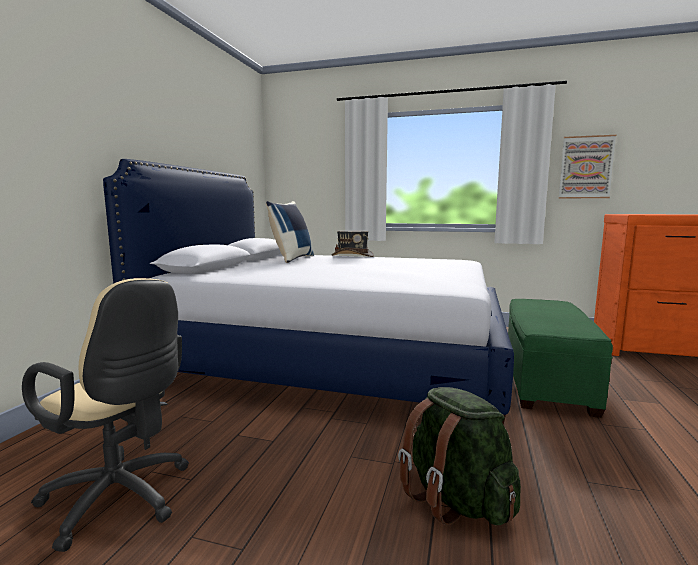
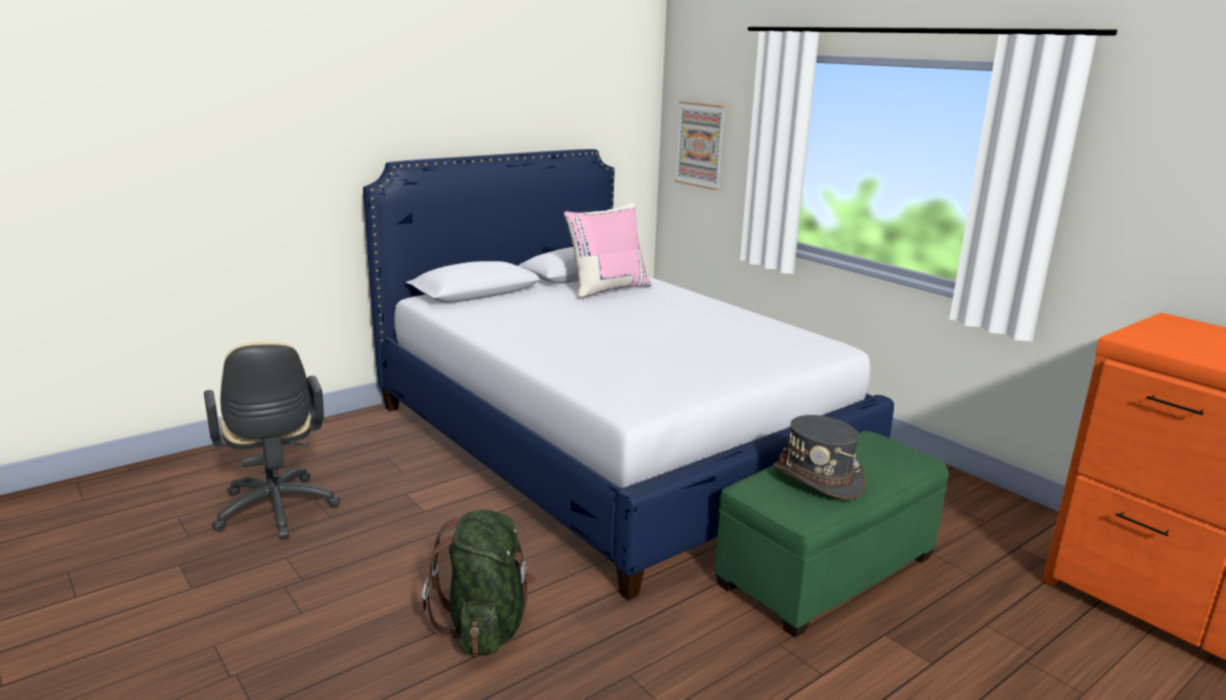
camera: 35 degrees right, 10 degrees up
blue pillow [266,201,314,263] -> pink pillow [564,203,652,299]
grey hat [332,230,374,257] -> grey hat moved to [774,415,866,500]
picture [559,135,616,199] -> picture moved to [675,101,725,190]

